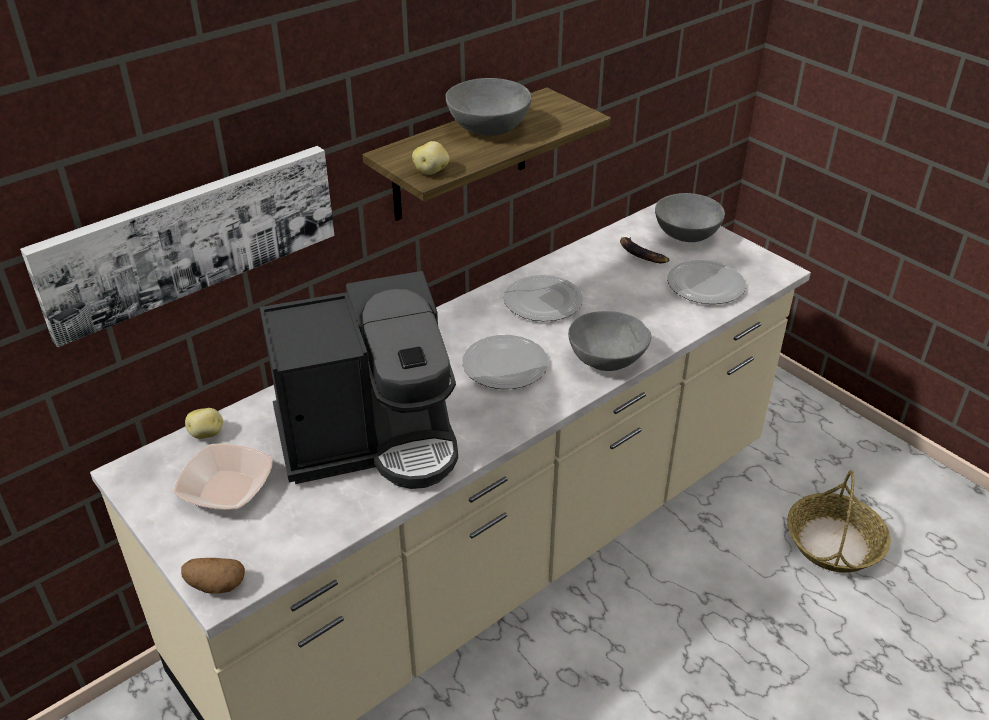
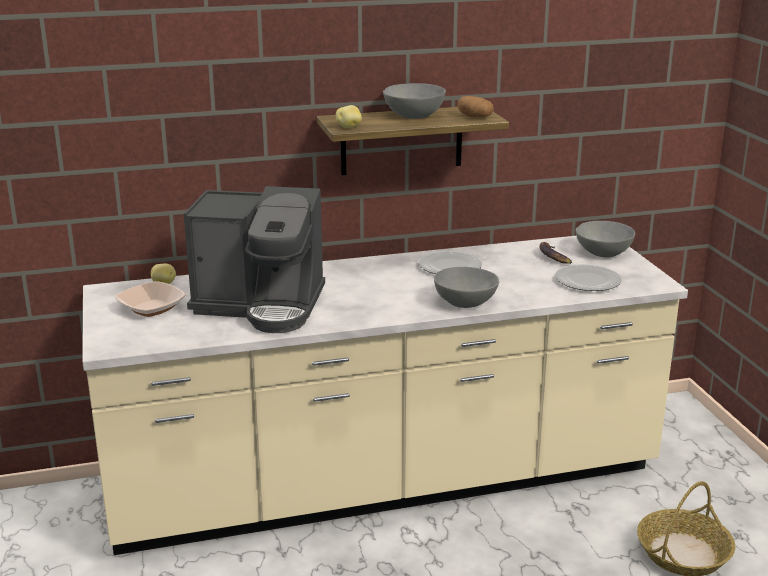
camera: 25 degrees right, 15 degrees down
picture [20,146,335,347] -> none
potato [181,558,245,594] -> potato moved to [457,96,494,118]
plate [462,335,548,389] -> none

